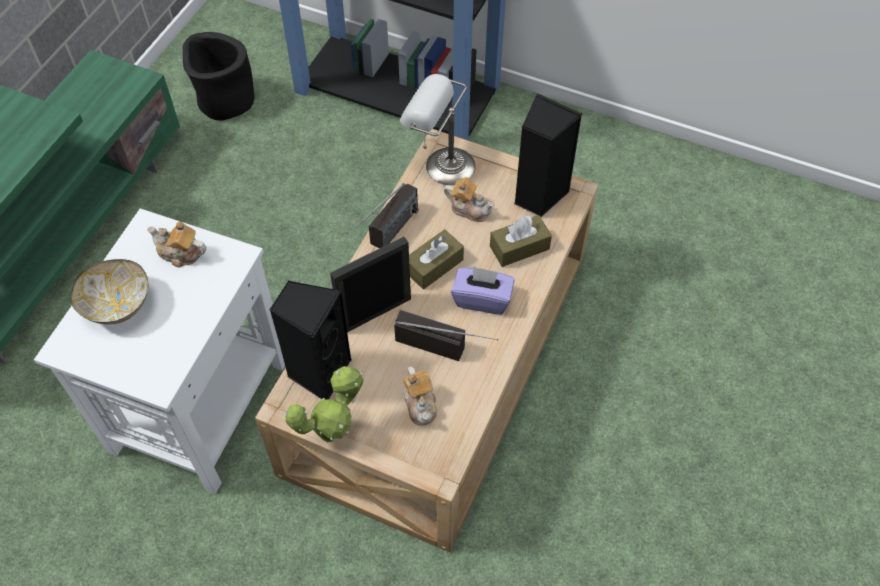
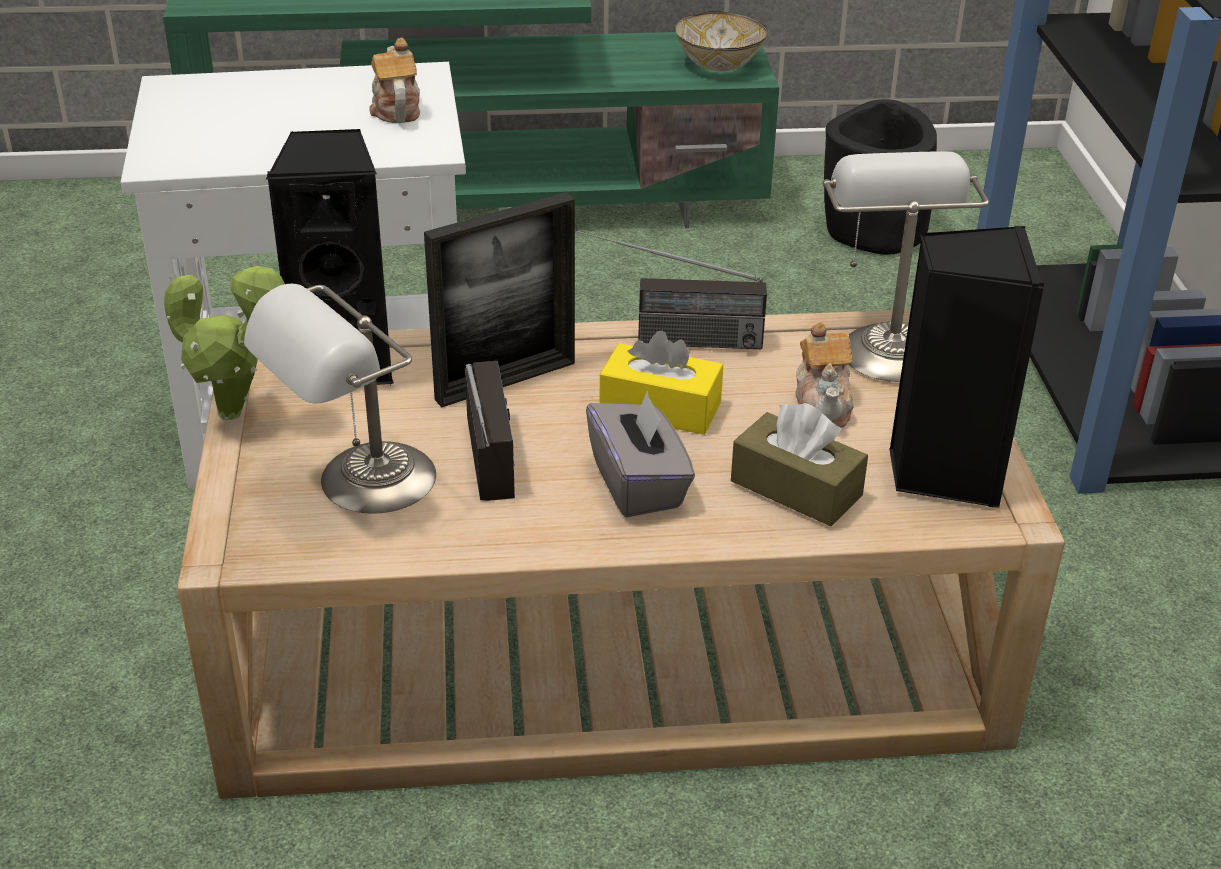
camera: 60 degrees right, 20 degrees down
bowl [71,259,149,325] -> bowl moved to [675,11,768,71]
picture frame [330,237,411,332] -> picture frame turned 120 degrees clockwise [424,192,575,407]
teapot [403,367,437,426] -> white table lamp [244,284,436,514]
brown tissue box [409,229,464,289] -> yellow tissue box [599,331,723,435]
purple tissue box [451,266,514,315] -> grey tissue box [586,390,695,517]

